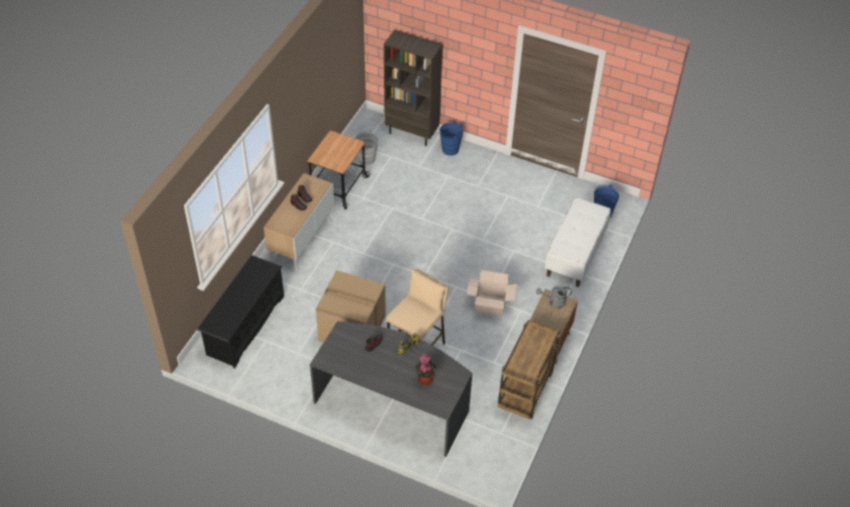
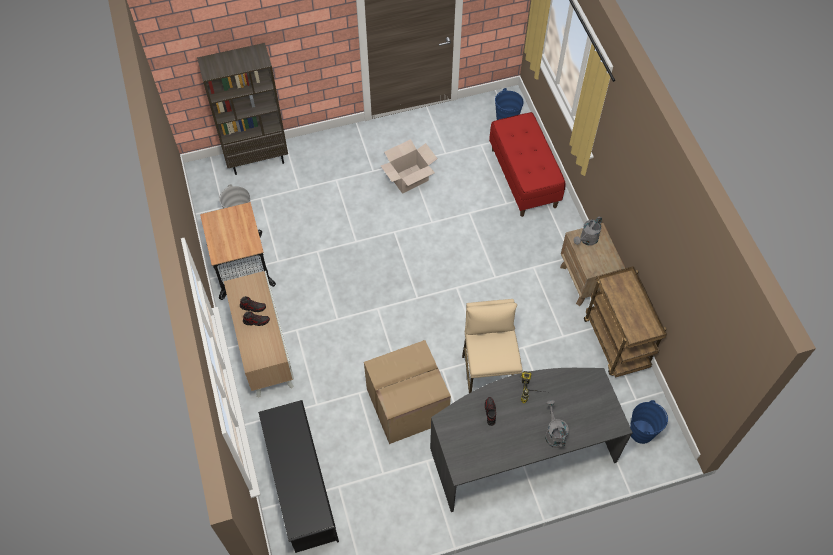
camera: 40 degrees left, 10 degrees up
potted plant [415,354,436,386] -> none
blue bucket [440,122,463,156] -> blue bucket moved to [630,400,668,444]
cardboard box [467,270,517,315] -> cardboard box moved to [381,139,438,194]
white bench [545,197,611,287] -> red bench [489,112,566,217]
none -> grey watering can [545,400,569,448]

